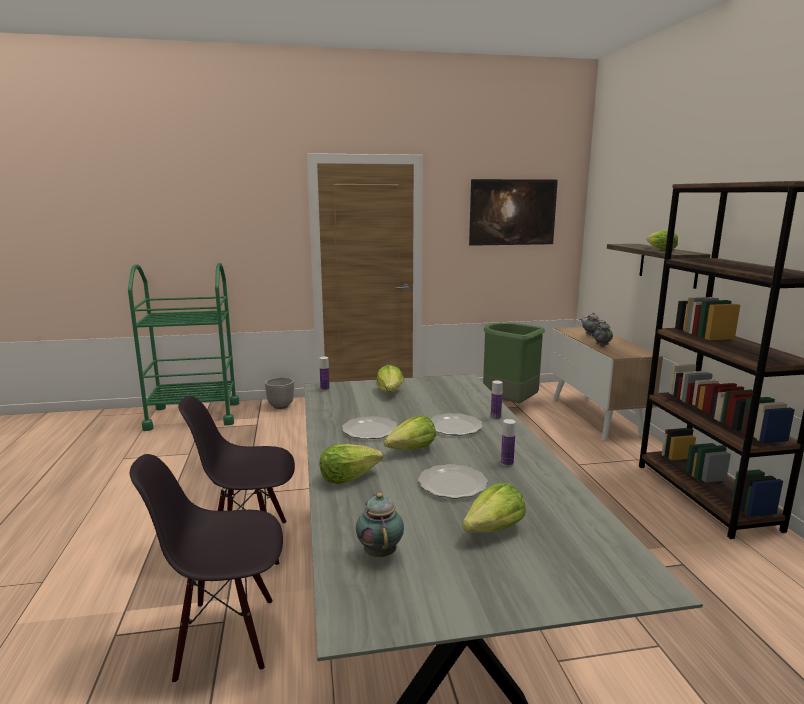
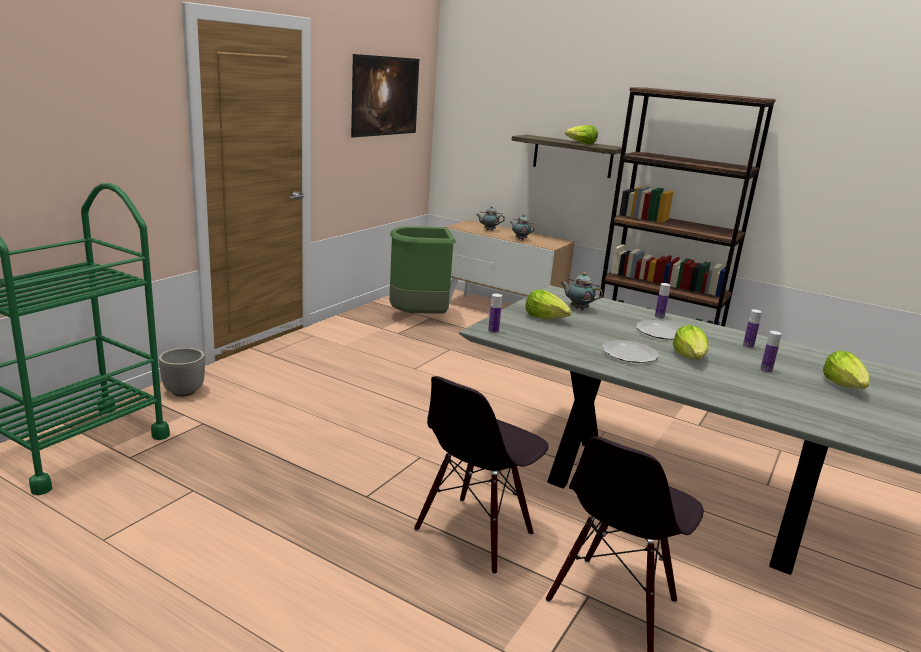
camera: 50 degrees left, 5 degrees up
lettuce [320,444,383,484] -> none
teapot [356,493,404,557] -> teapot moved to [561,272,603,310]
plate [418,464,488,499] -> bottle [760,331,781,373]

